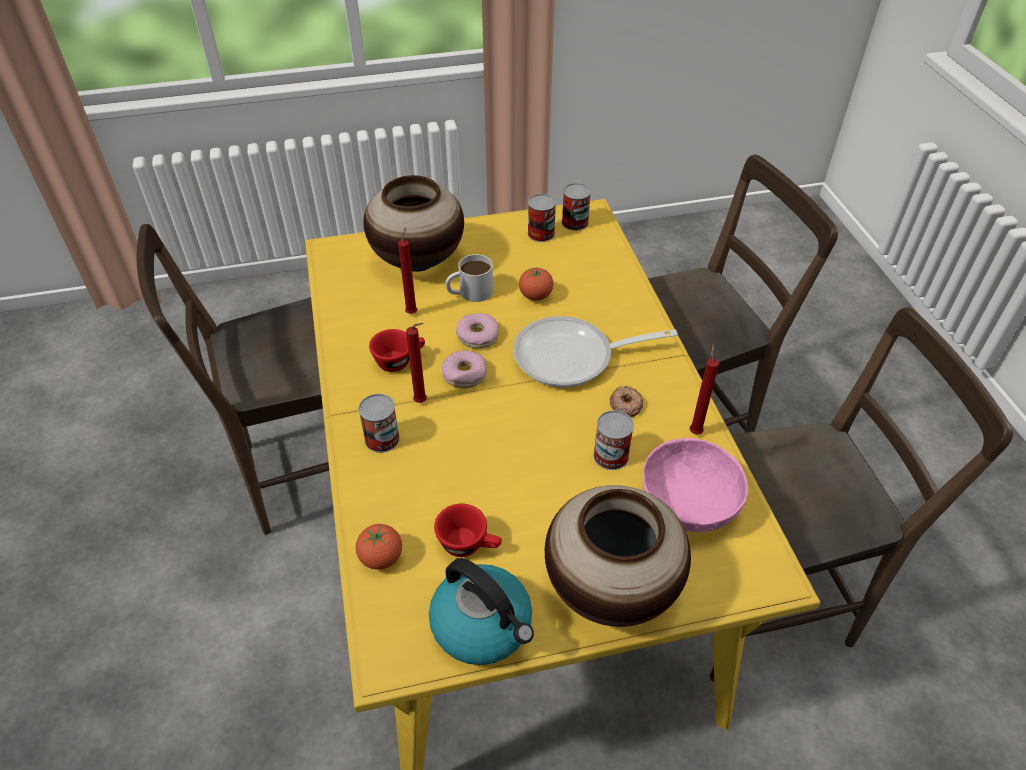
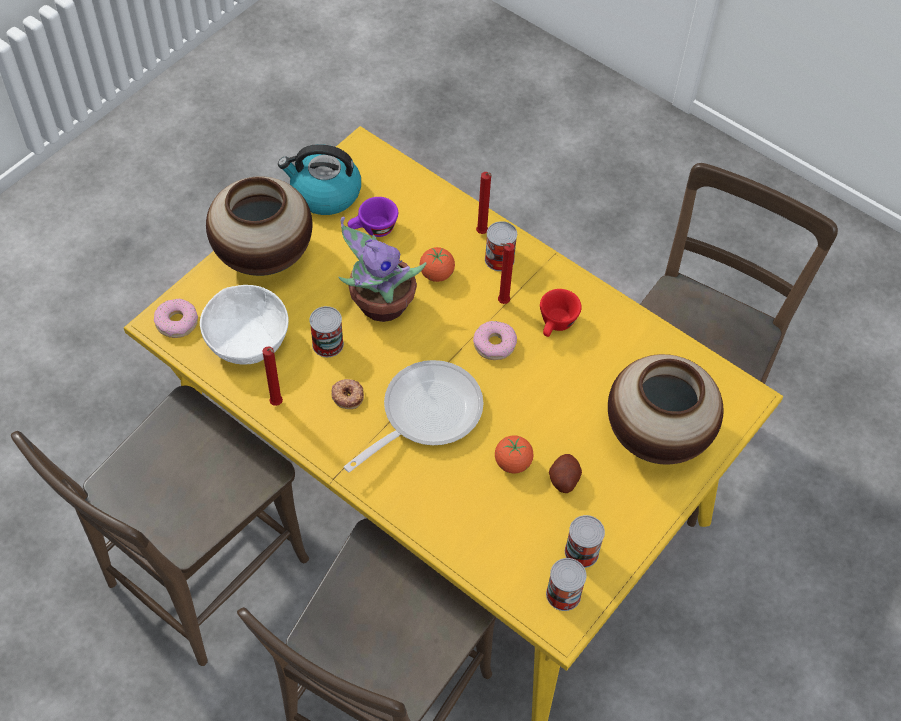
camera: 140 degrees right, 10 degrees up
tomato [356,524,402,570] -> tomato moved to [420,247,455,282]
red candle [398,227,417,314] -> red candle moved to [476,172,492,234]
red cup [434,504,502,557] -> purple cup [348,197,398,237]
white mug [446,254,493,302] -> none
donut [456,313,499,348] -> donut moved to [154,298,198,338]
pink bowl [643,438,748,532] -> white bowl [200,285,289,364]
none -> potted plant [338,216,427,322]
none -> potato [549,454,582,493]

